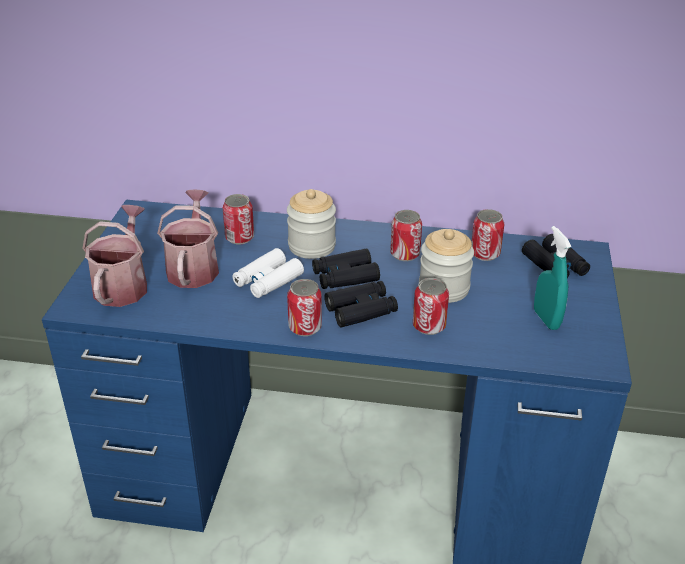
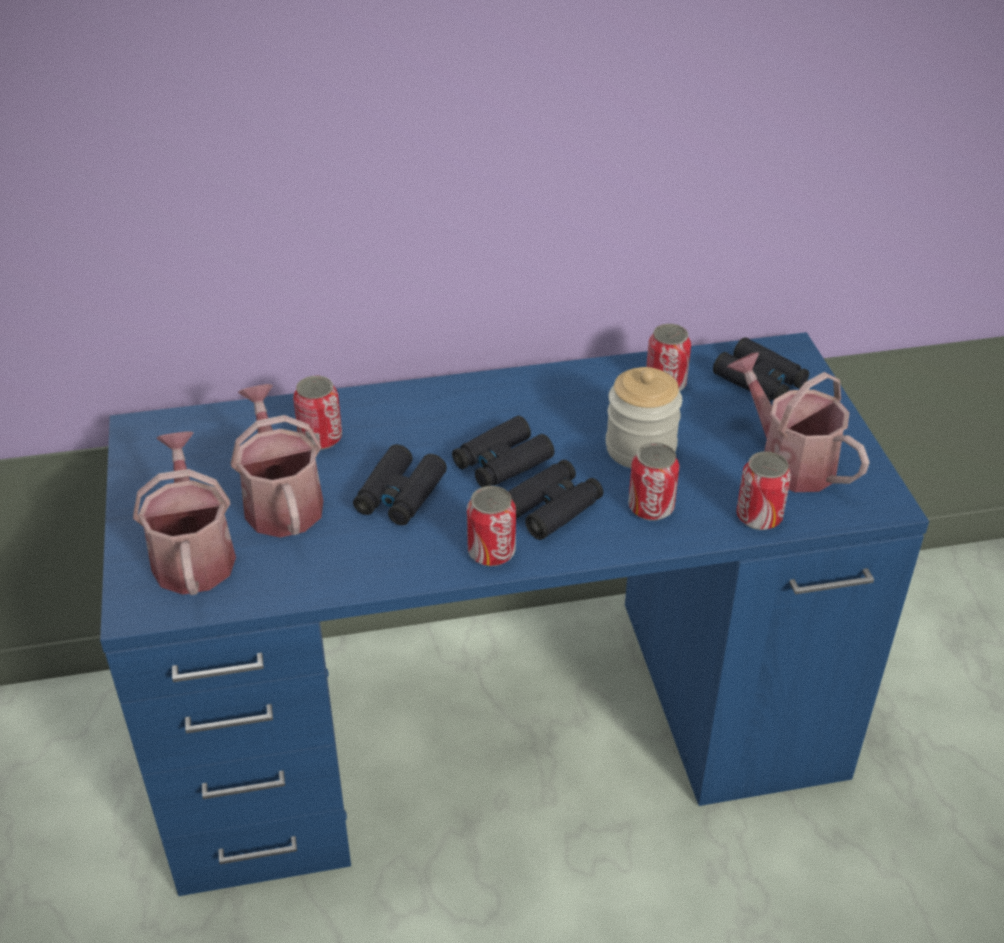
camera: 20 degrees left, 5 degrees up
white binoculars [232,248,304,298] -> black binoculars [353,444,447,525]
jar [287,189,336,259] -> none
can [390,210,422,261] -> can moved to [736,451,791,530]
turquoise spray bottle [534,226,572,330] -> watering can [727,352,870,492]

